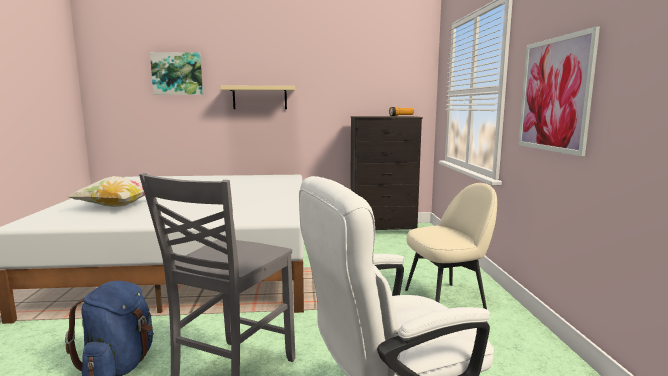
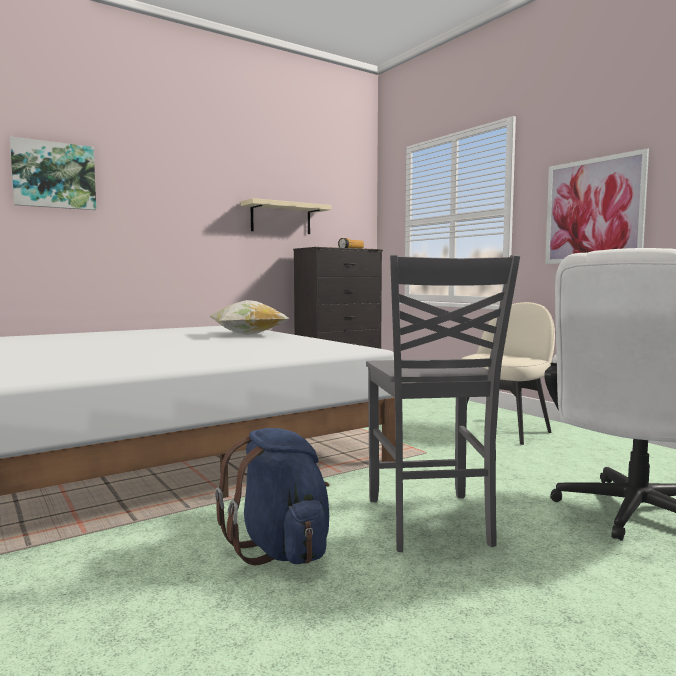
camera: 30 degrees left, 5 degrees down
pillow [67,176,145,207] -> pillow moved to [209,300,289,335]
beige shelf [220,86,295,109] -> beige shelf moved to [241,198,332,234]

